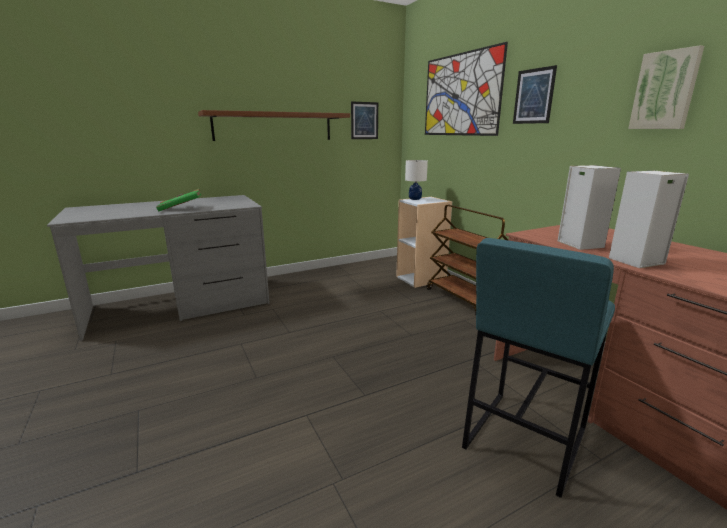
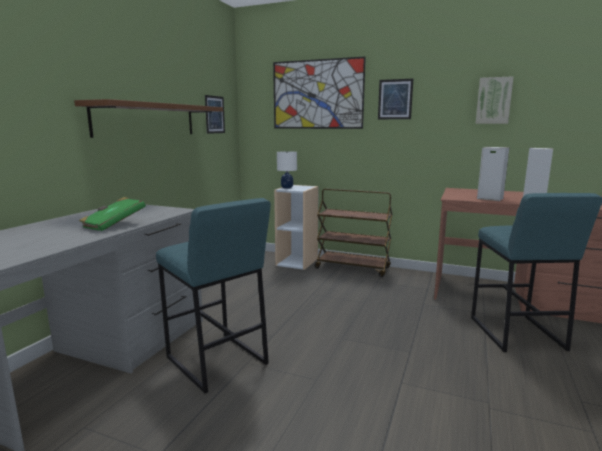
camera: 40 degrees left, 5 degrees down
none -> turquoise stool [156,198,271,394]

